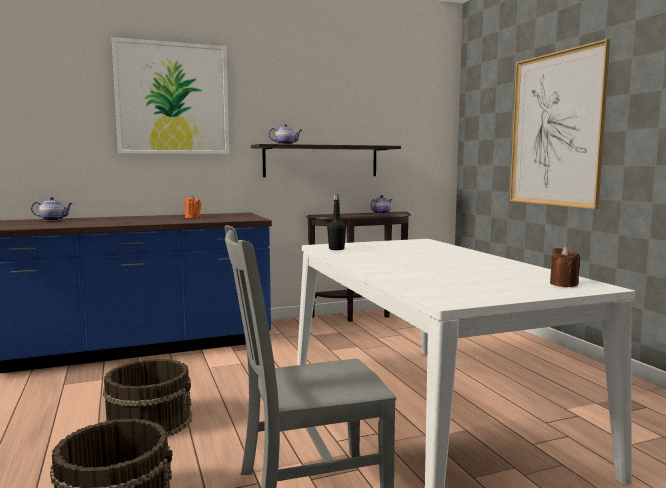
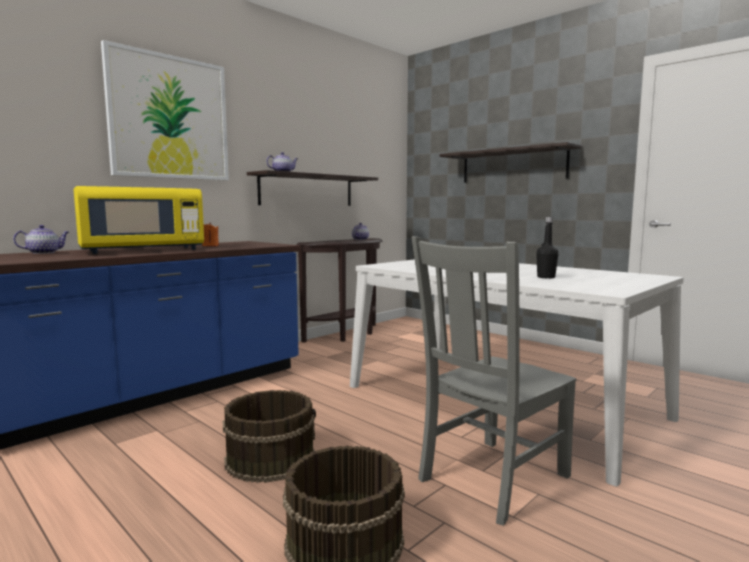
camera: 25 degrees left, 0 degrees up
black bottle [327,195,346,250] -> black bottle moved to [536,217,559,279]
picture [510,39,611,209] -> shelf [440,142,582,183]
brown candle [550,246,580,287] -> none
none -> yellow microwave [73,186,204,254]

